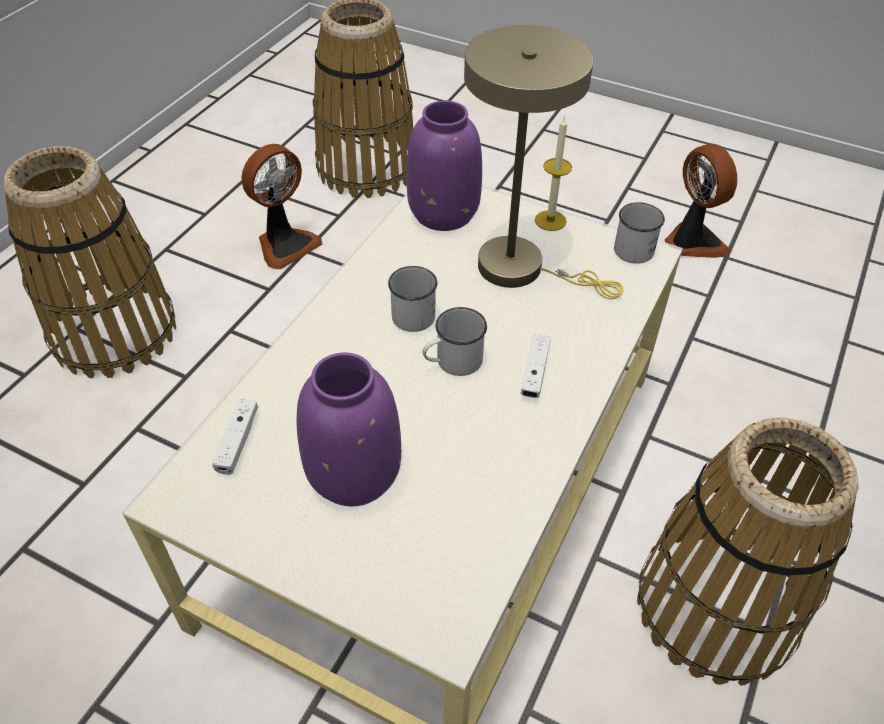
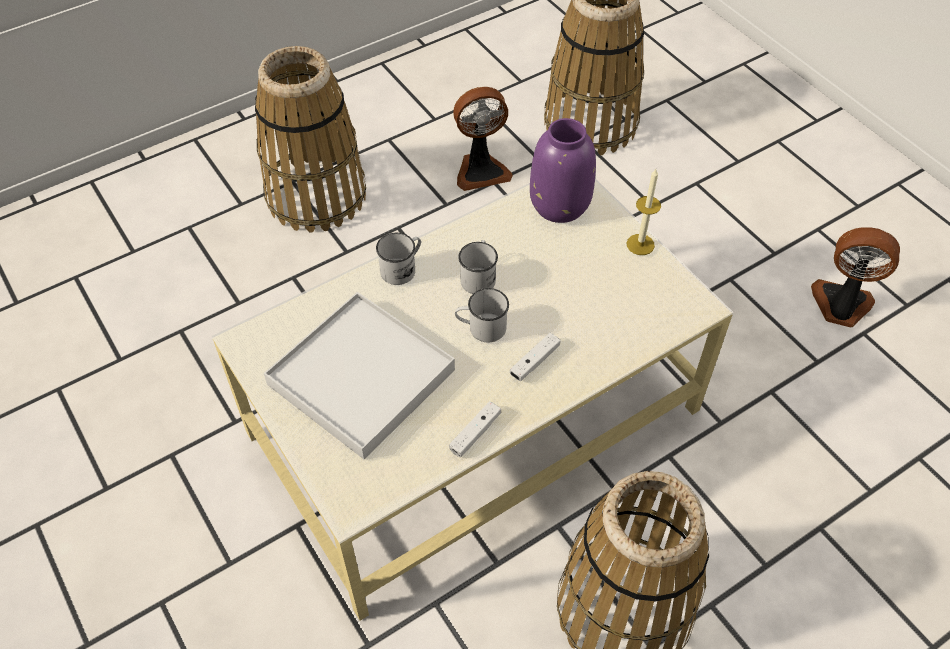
camera: 30 degrees right, 5 degrees up
white game controller [212,399,258,475] -> white game controller moved to [449,401,501,457]
purple vase [297,352,401,506] -> white tray [264,292,455,459]
beige table lamp [464,25,624,299] -> none
white mug [614,202,665,264] -> white mug moved to [376,233,421,285]
fan [665,144,737,258] -> fan turned 75 degrees counterclockwise [811,227,900,327]

